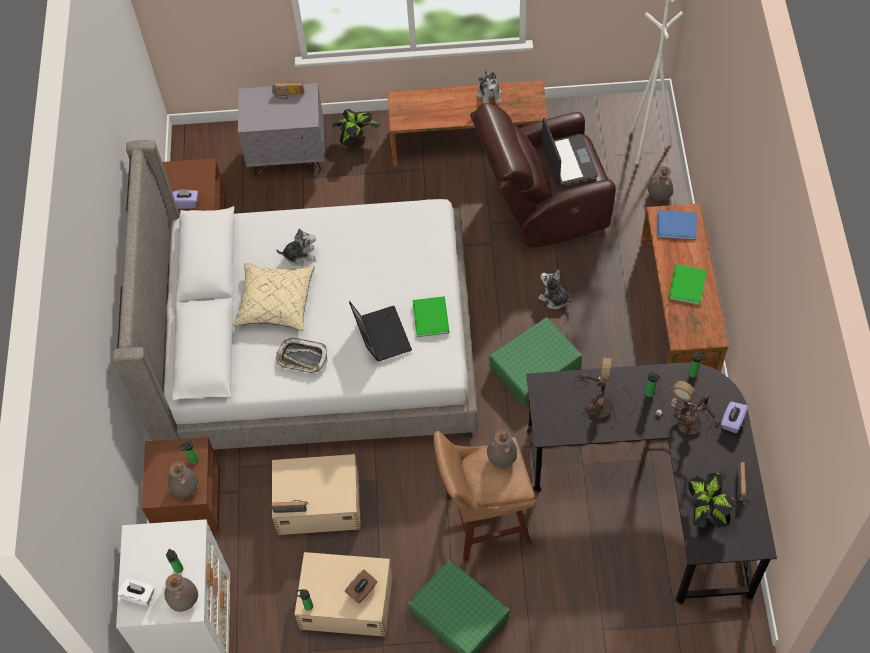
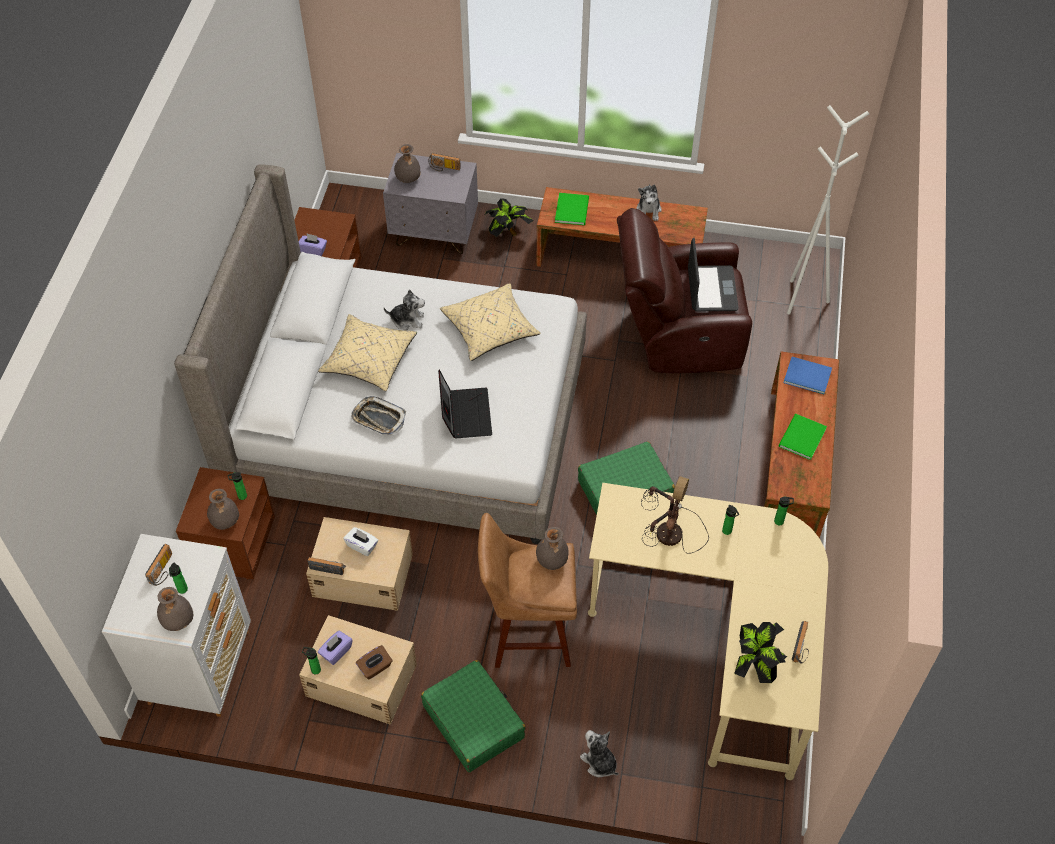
camera: 10 degrees right, 5 degrees down
white tissue box [117,578,155,606] -> white tissue box moved to [344,527,378,556]
green book [412,296,450,337] -> green book moved to [555,193,589,225]
black desk [526,362,777,604] -> beige desk [588,483,828,780]
plush toy [538,269,573,309] -> plush toy moved to [580,730,619,777]
grey vase [647,166,673,201] -> grey vase moved to [394,144,421,183]
table lamp [656,381,723,441] -> none
purple tissue box [721,401,748,433] -> purple tissue box moved to [318,631,353,665]
none -> radio [145,544,172,586]
none -> beige pillow [440,283,540,361]

